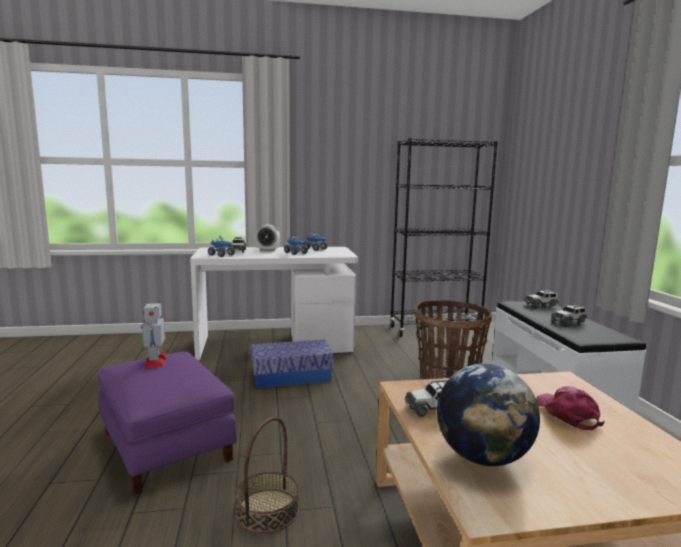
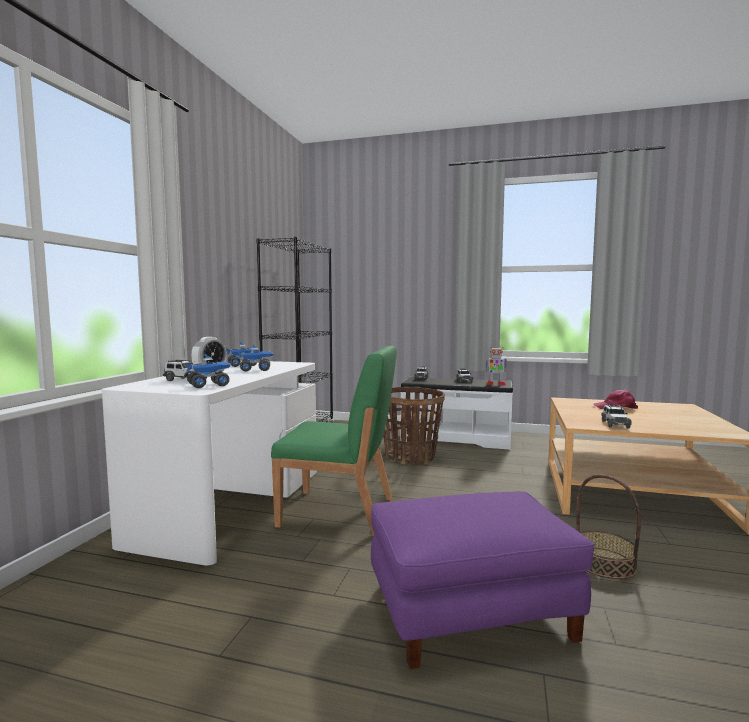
camera: 65 degrees left, 5 degrees down
toy robot [141,301,168,368] -> toy robot moved to [486,347,507,385]
storage box [251,339,334,388] -> green chair [271,346,397,536]
globe [437,364,540,466] -> none

